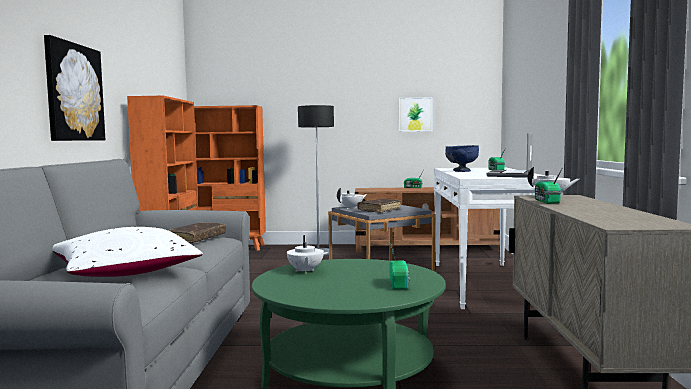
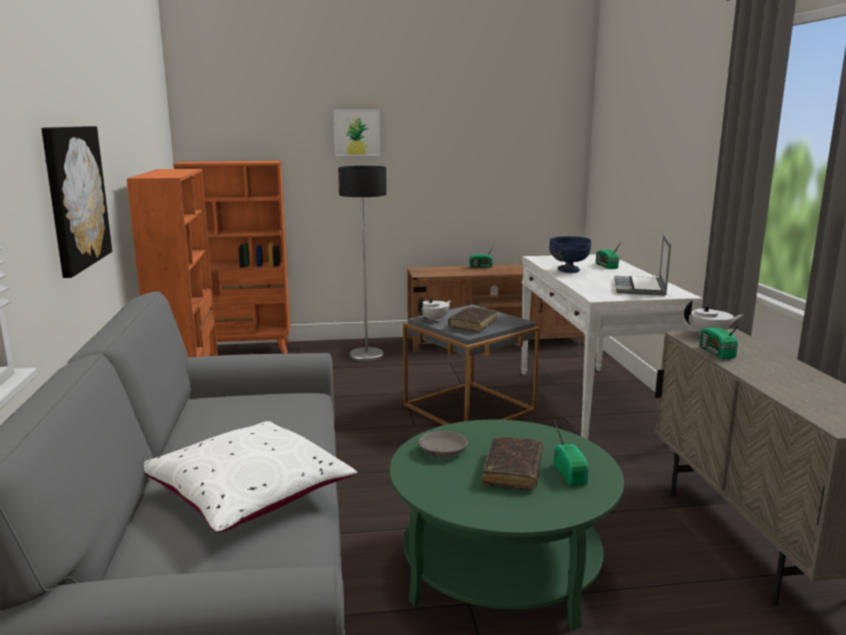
camera: 10 degrees left, 10 degrees up
brown book [168,222,226,243] -> brown book moved to [482,437,543,489]
white teapot [287,235,324,273] -> grey bowl [418,431,468,458]
picture [399,97,433,132] -> picture moved to [334,109,380,156]

